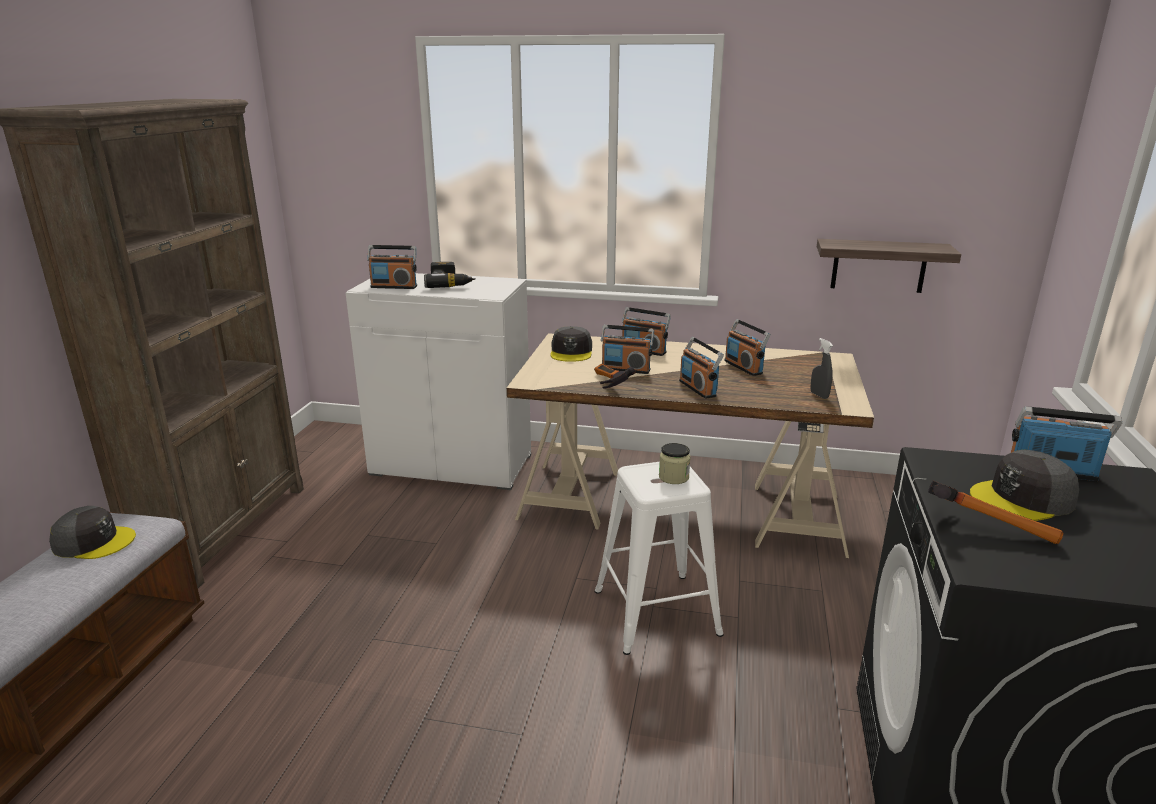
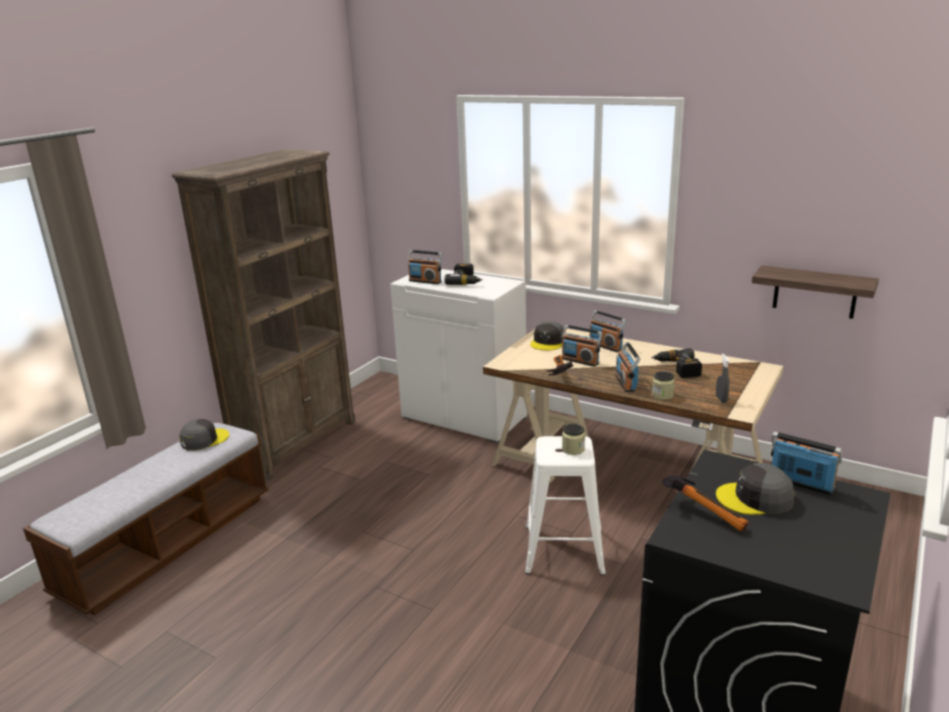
camera: 20 degrees right, 0 degrees up
grey cap [49,506,136,559] -> grey cap turned 60 degrees counterclockwise [179,419,229,451]
radio [724,319,771,376] -> power drill [651,349,702,378]
none -> jar [652,371,675,400]

